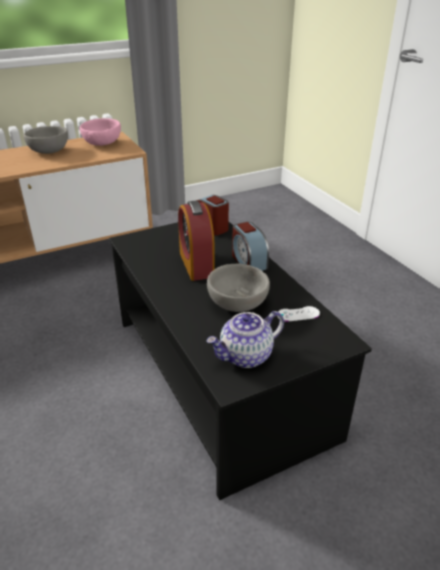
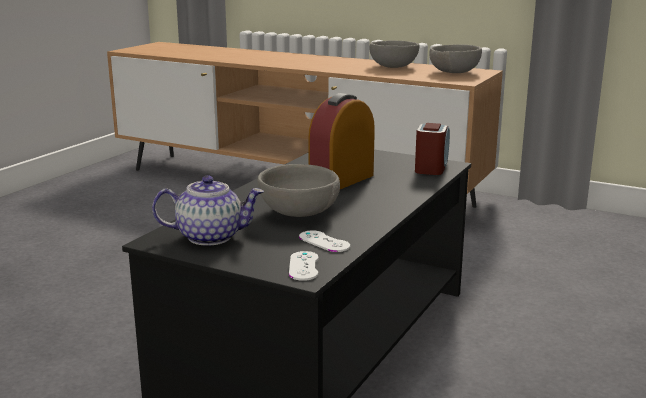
camera: 55 degrees right, 15 degrees down
pink bowl [80,118,121,146] -> grey bowl [429,44,482,73]
teapot [206,311,284,368] -> teapot turned 150 degrees clockwise [152,175,264,246]
alarm clock [232,222,269,271] -> none
none -> white game controller [289,251,319,281]

